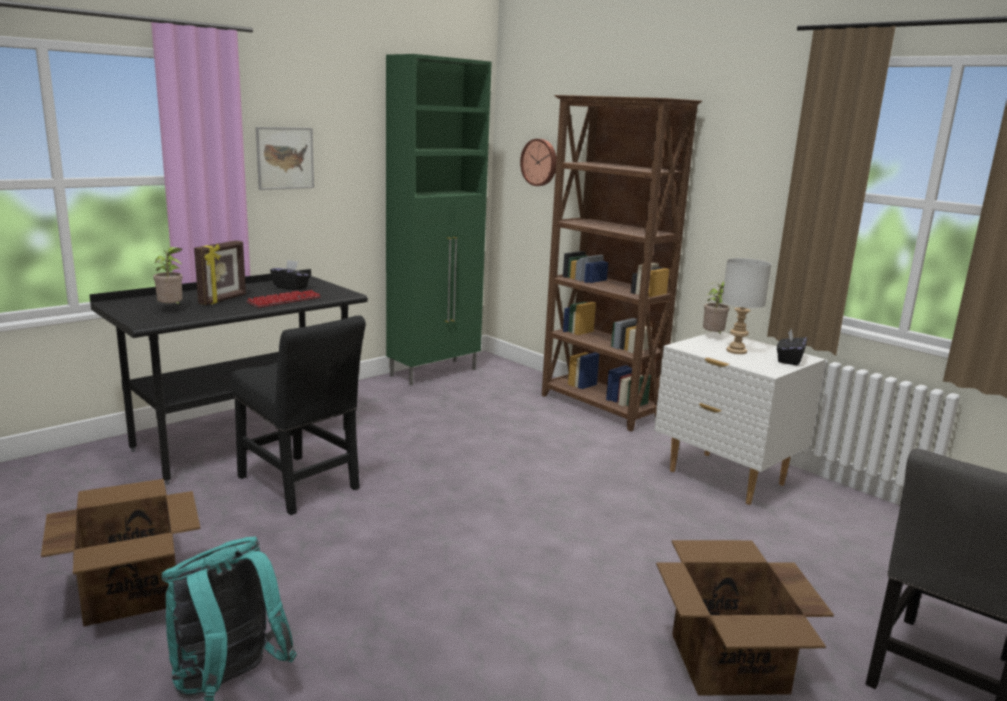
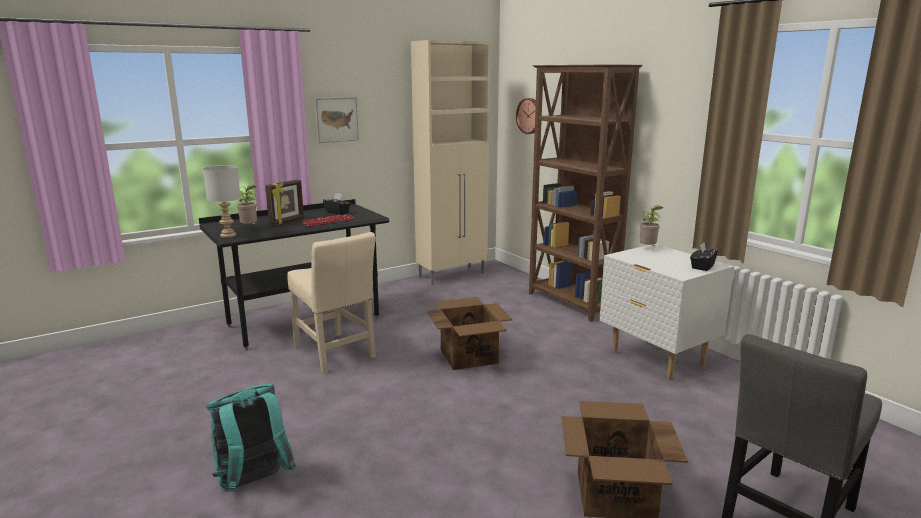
camera: 10 degrees right, 0 degrees up
cardboard box [41,479,200,627] -> cardboard box moved to [427,297,513,370]
black chair [232,315,366,515] -> beige chair [287,232,376,374]
green cabinet [386,54,492,386] -> beige cabinet [411,40,490,285]
grey table lamp [722,258,772,354] -> grey table lamp moved to [203,165,241,238]

